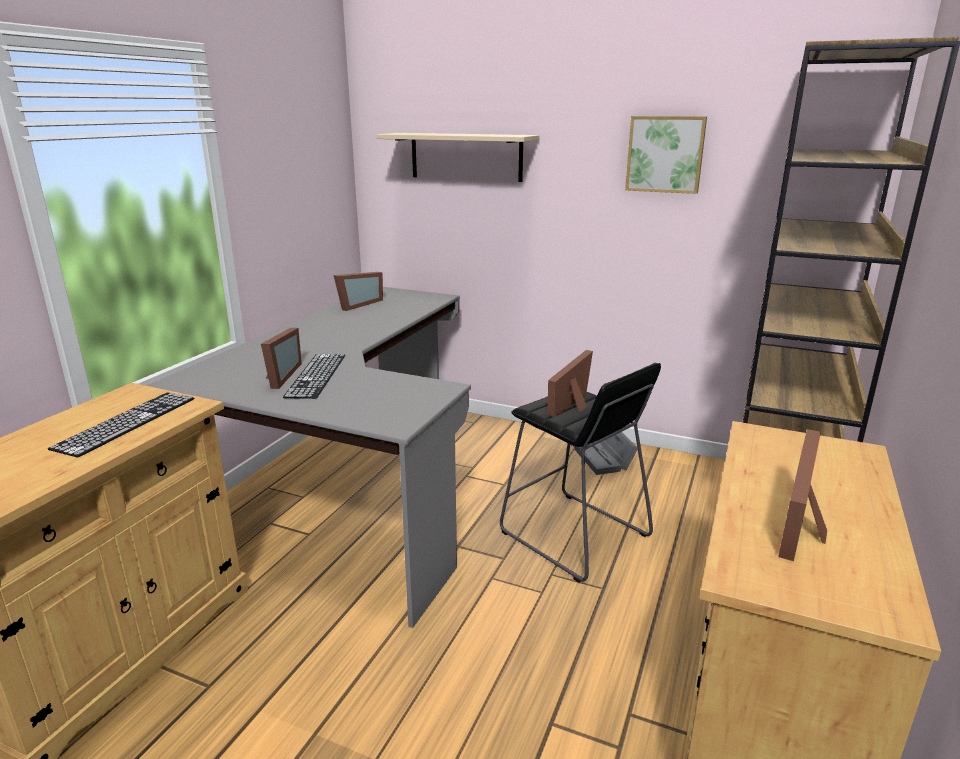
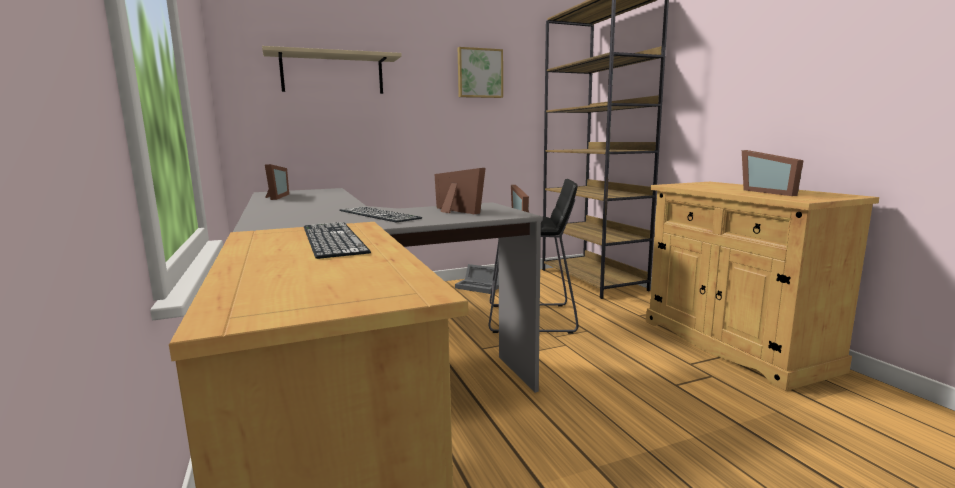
camera: 45 degrees left, 10 degrees down
picture frame [261,328,302,389] -> picture frame moved to [434,168,485,214]

